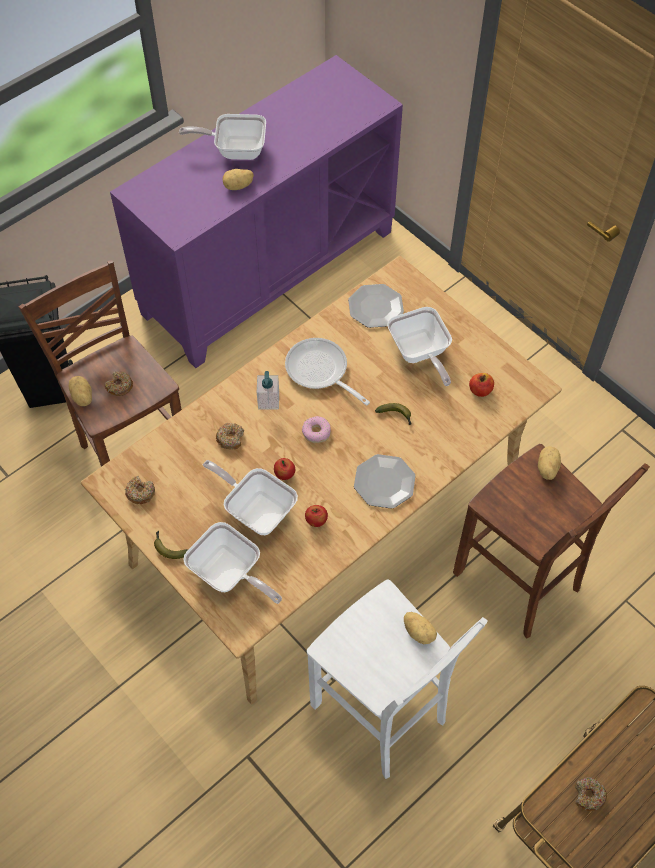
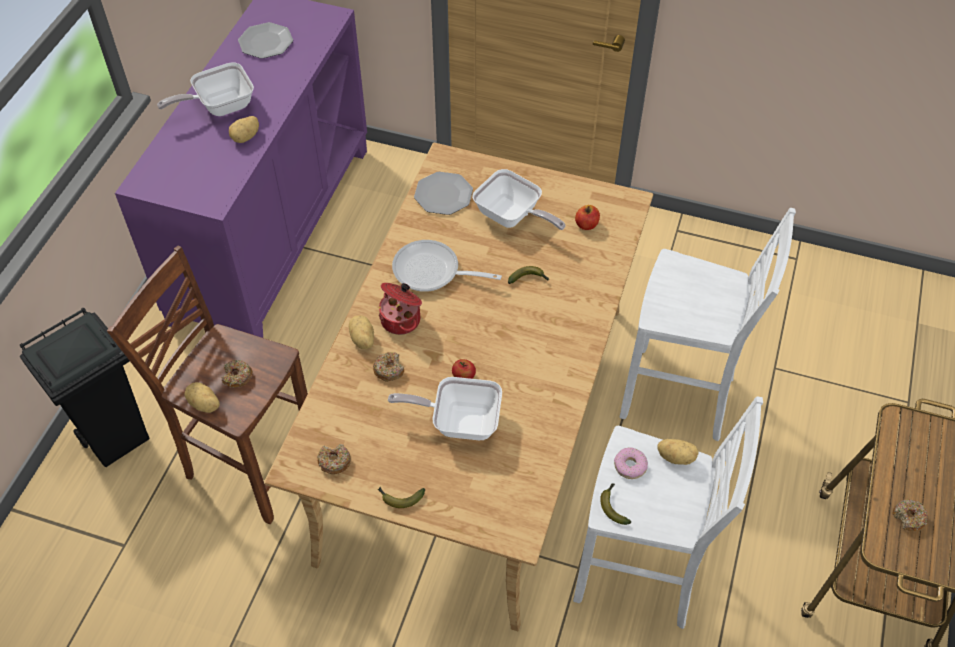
camera: 30 degrees left, 5 degrees down
frying pan [183,522,282,604] -> none
soap dispenser [257,371,279,409] -> cooking pot [379,283,422,335]
donut [302,416,331,443] -> donut moved to [614,447,648,479]
apple [305,505,328,527] -> none
plate [354,454,415,509] -> plate moved to [238,22,293,59]
brown stool [453,444,650,639] -> white stool [620,208,796,441]
potato [538,446,561,480] -> potato moved to [349,315,374,349]
none -> banana [600,484,631,525]

